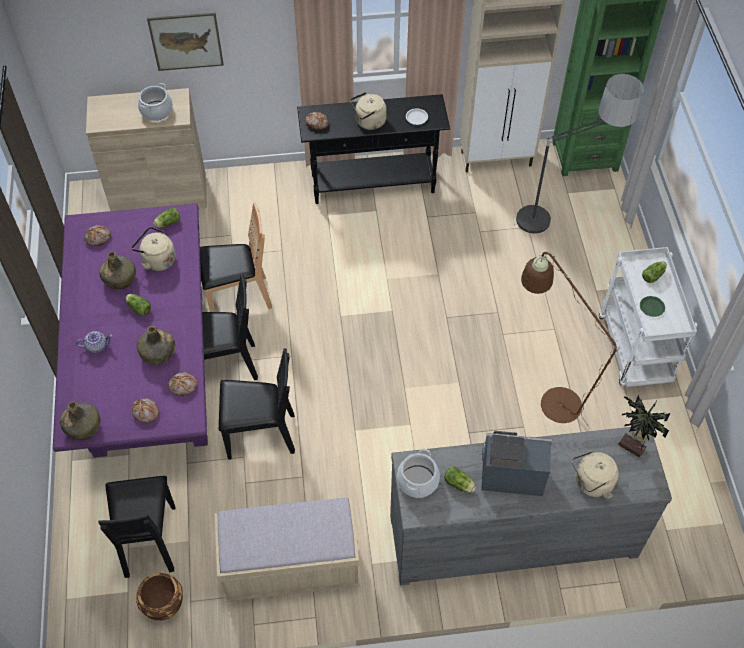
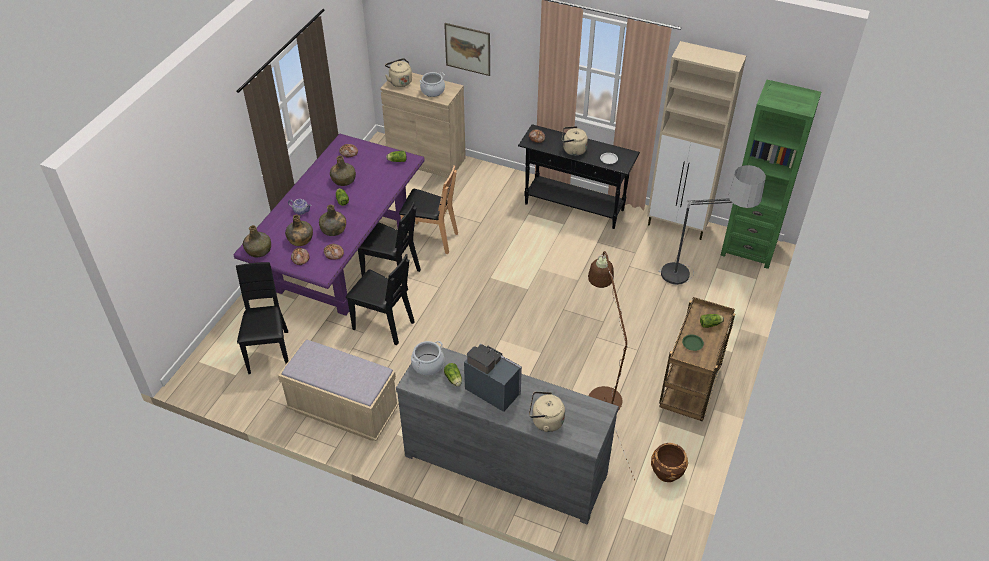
camera: 30 degrees right, 10 degrees down
black chair [98,476,175,578] -> black chair turned 150 degrees clockwise [236,262,289,374]
beige kettle [131,227,176,271] -> beige kettle moved to [385,58,412,87]
brown planter [136,573,183,620] -> brown planter moved to [651,443,688,482]
white cart [599,247,697,387] -> brown cart [659,297,735,421]
potted plant [618,395,671,458] -> none
none -> green bottle [285,215,313,246]

